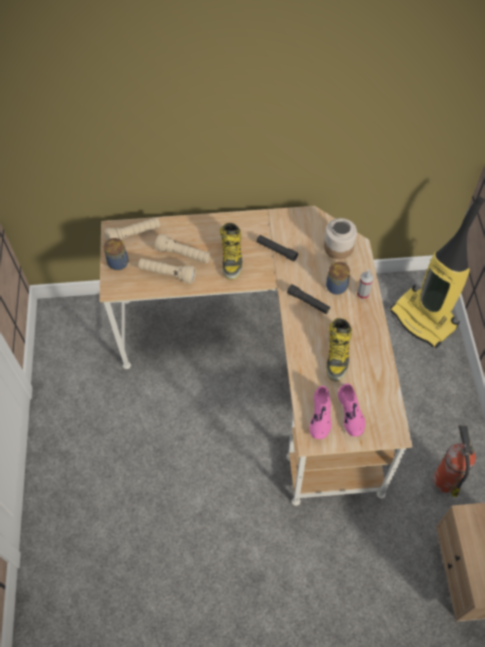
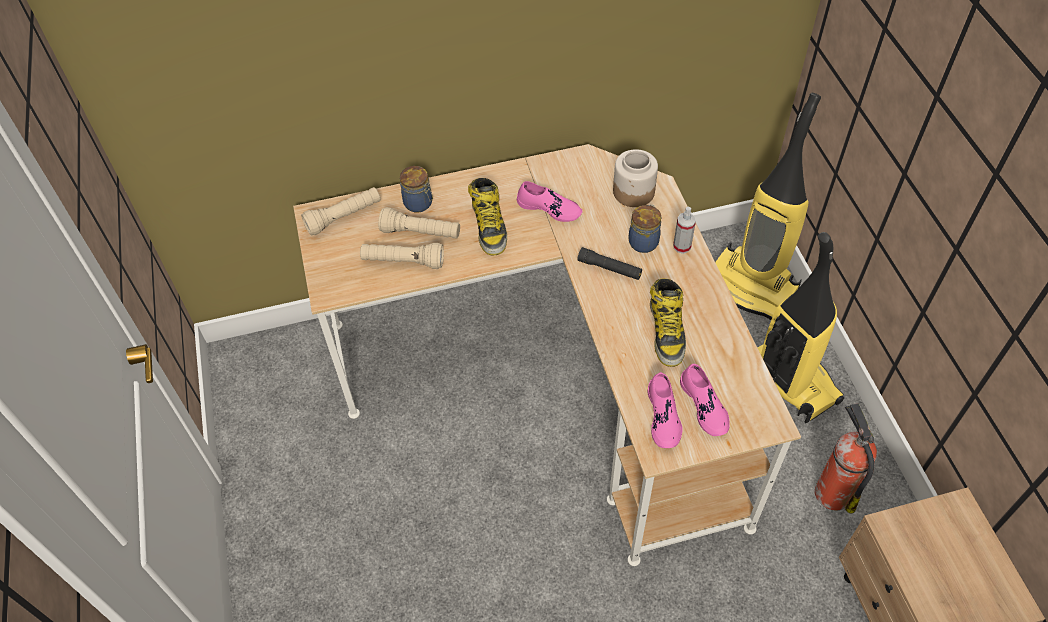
camera: 10 degrees left, 5 degrees down
jar [104,238,129,270] -> jar moved to [400,166,433,213]
black flashlight [256,235,298,261] -> pink shoe [517,181,582,222]
none -> vacuum cleaner [758,232,844,423]

